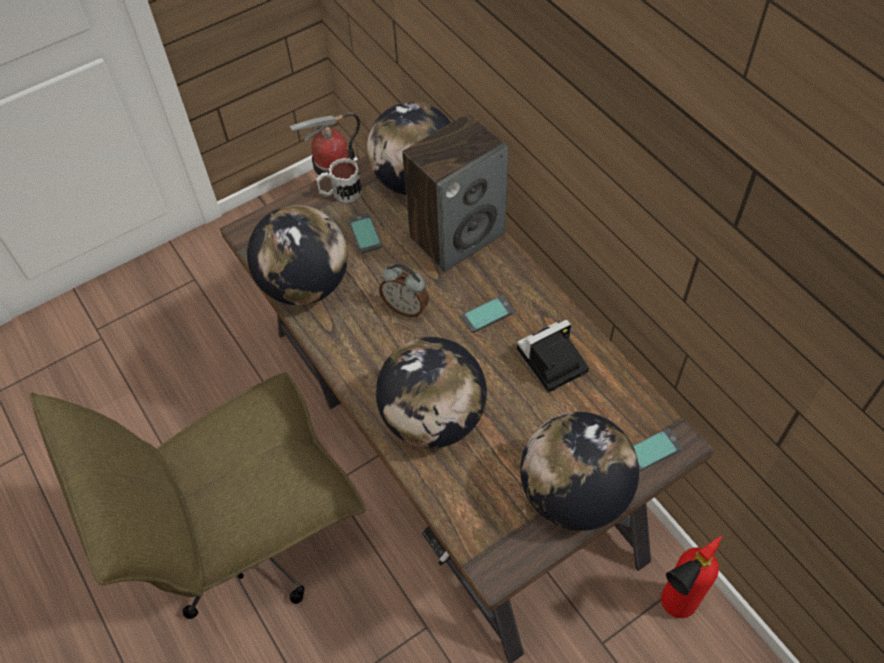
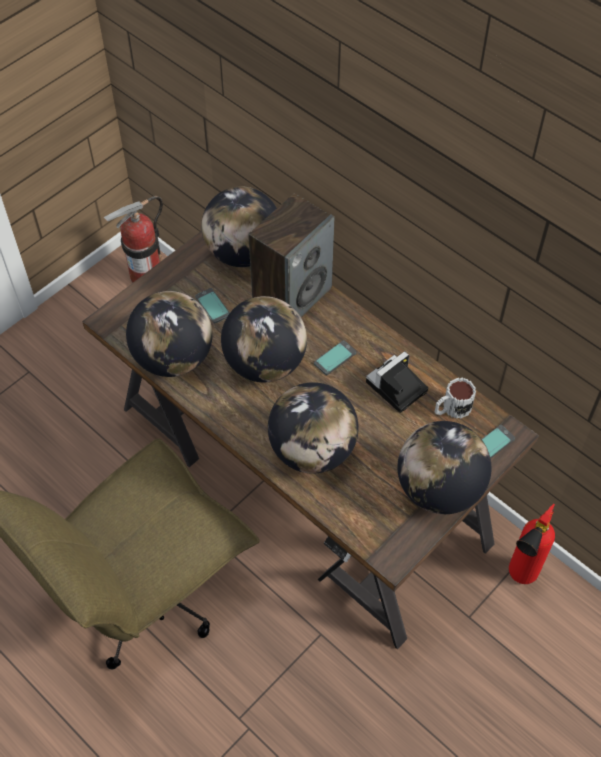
camera: 15 degrees left, 0 degrees up
mug [316,158,362,203] -> mug moved to [435,377,476,419]
alarm clock [379,264,429,317] -> globe [221,296,307,382]

